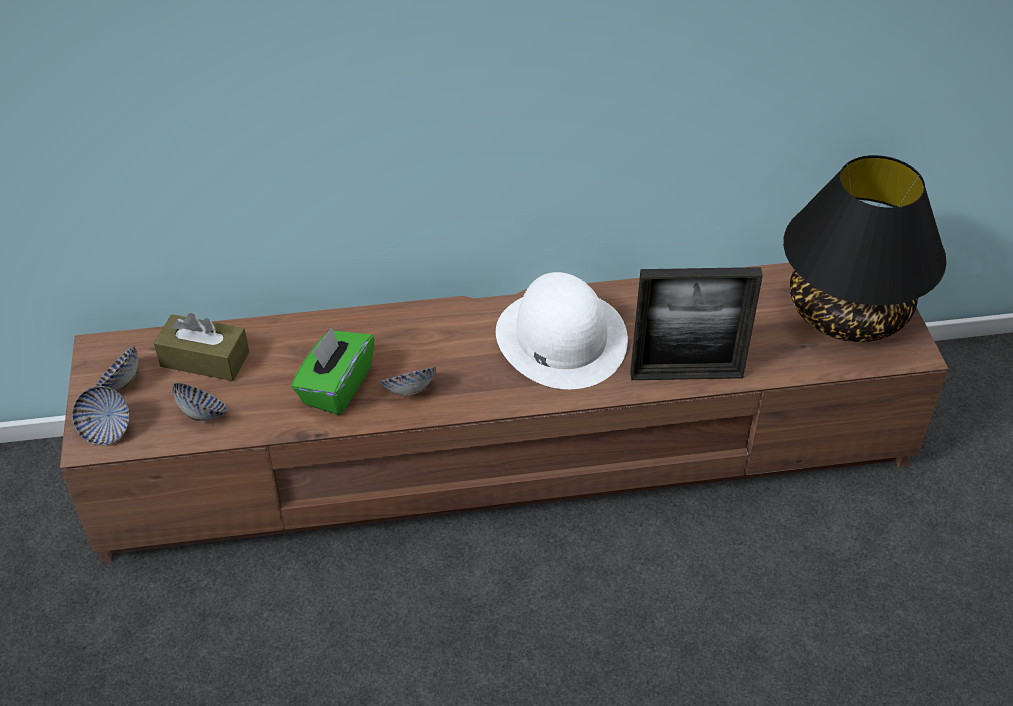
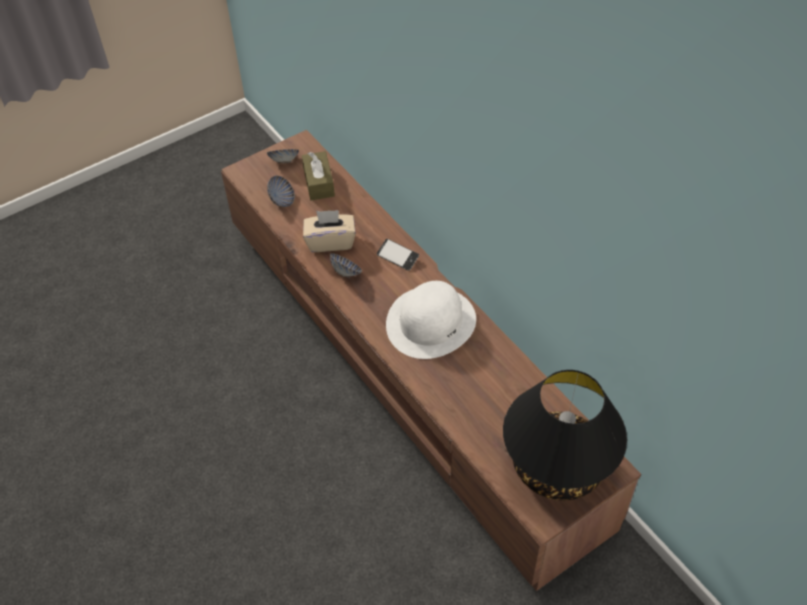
camera: 65 degrees right, 5 degrees up
bowl [72,386,130,445] -> none
green tissue box [291,327,374,415] -> beige tissue box [303,210,356,252]
picture frame [630,267,763,380] -> none
none -> phone [377,239,419,271]

